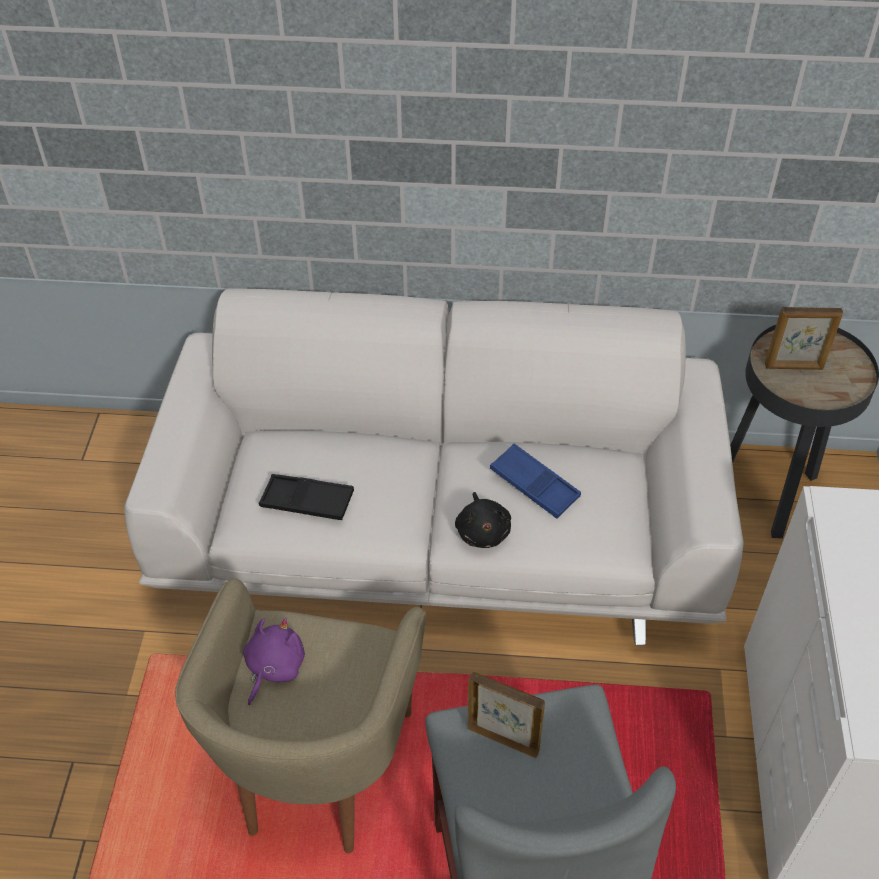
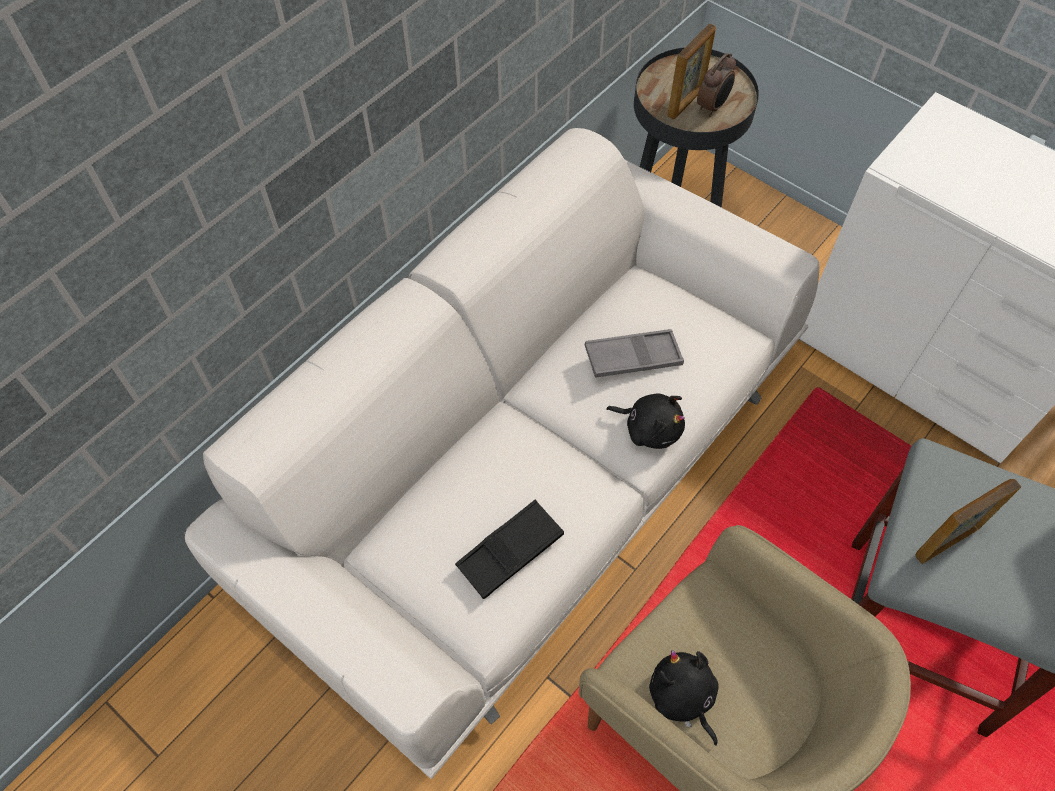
camera: 55 degrees left, 10 degrees up
purple plush toy [243,618,305,705] -> black plush toy [649,650,719,746]
blue tray [490,443,581,519] -> grey tray [585,329,684,378]
none -> alarm clock [697,53,736,117]

